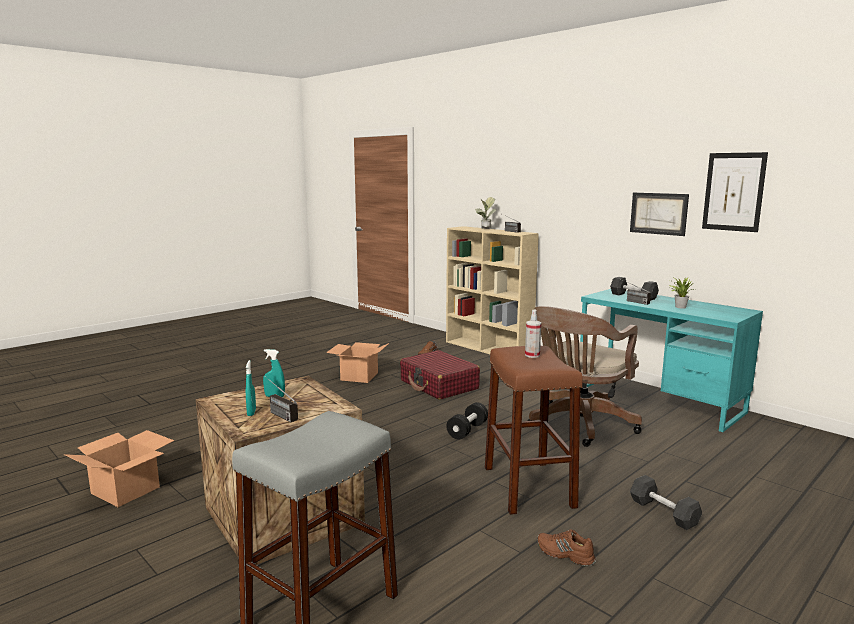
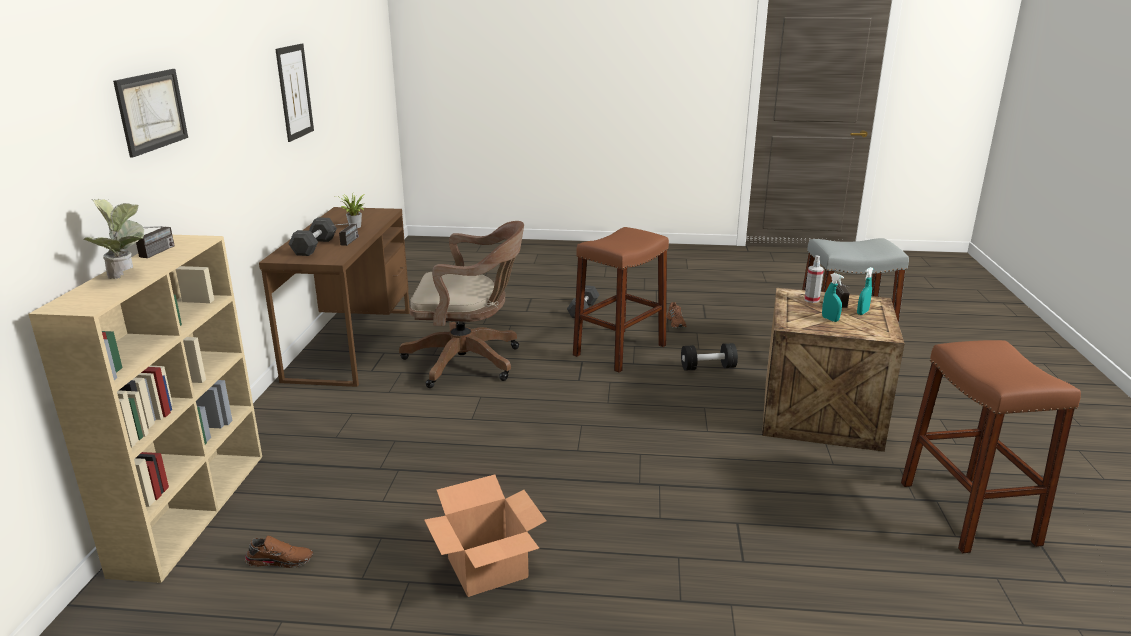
camera: 130 degrees left, 10 degrees up
cardboard box [64,430,174,507] -> brown stool [901,340,1081,553]
red suitcase [400,350,480,400] -> none
black dumbbell [446,402,488,439] -> black dumbbell moved to [681,343,738,371]
spray bottle [525,310,541,358] -> spray bottle moved to [804,255,824,303]
turquoise desk [580,289,763,432] -> brown desk [259,207,410,387]
picture [630,192,689,236] -> picture moved to [113,69,188,158]

